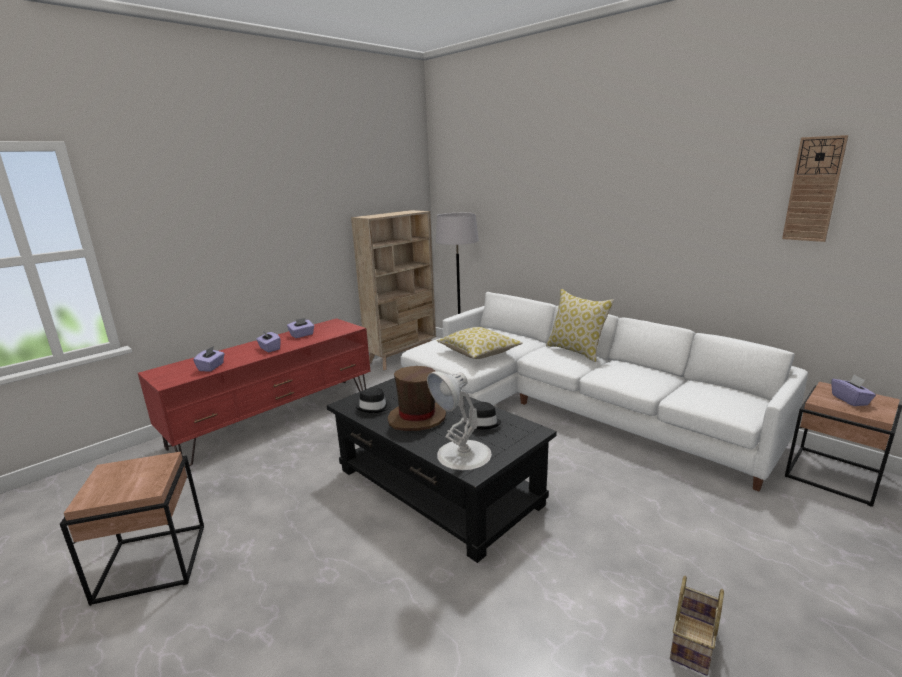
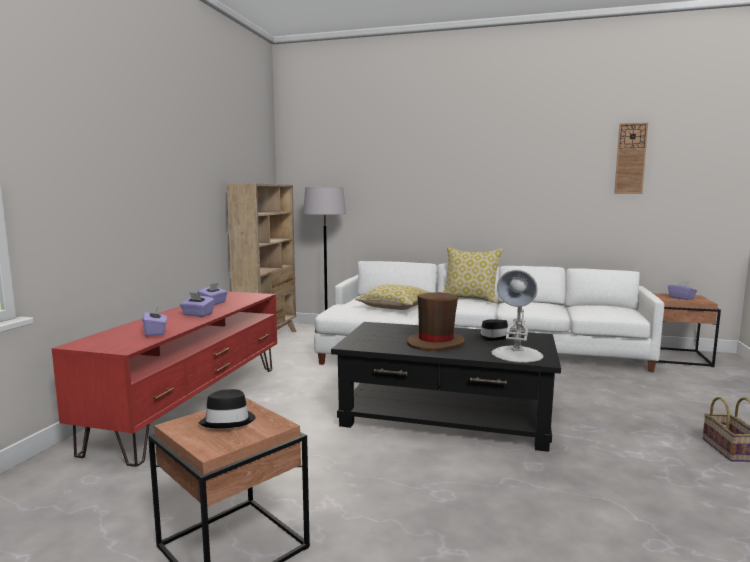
camera: 30 degrees left, 10 degrees down
black hat [355,388,391,413] -> black hat moved to [199,389,256,428]

